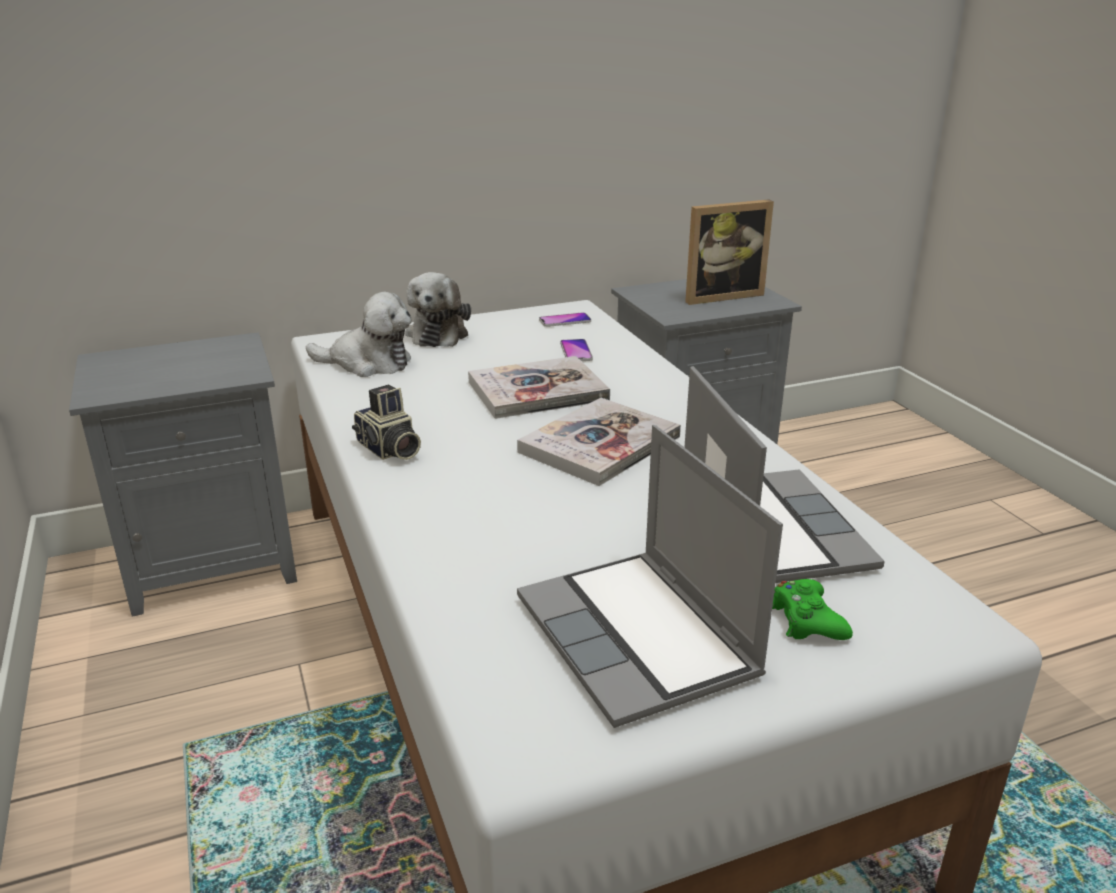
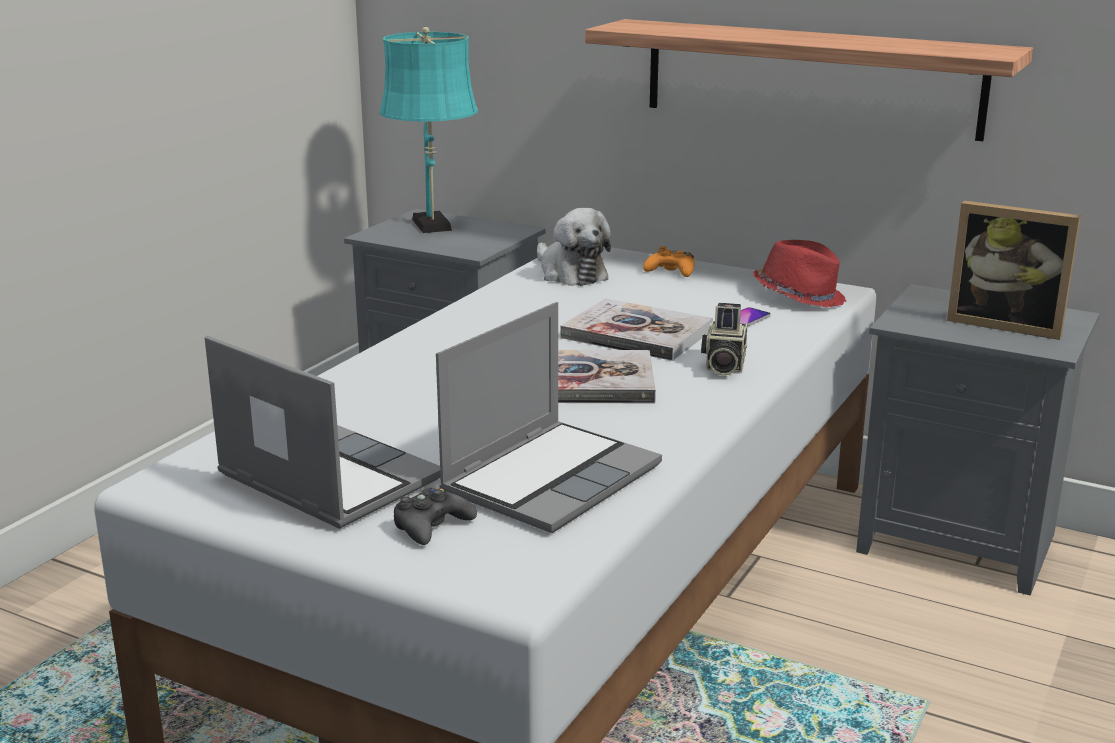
camera: 50 degrees right, 5 degrees down
camera [352,385,421,460] -> camera moved to [701,303,747,375]
plush toy [405,272,471,347] -> orange game controller [643,246,695,277]
laptop [517,425,783,728] -> laptop turned 105 degrees clockwise [205,336,441,529]
phone [539,312,591,327] -> red hat [753,240,846,307]
green game controller [772,579,853,640] -> black game controller [394,487,477,545]
none -> turquoise table lamp [379,27,478,233]
none -> shelf [585,19,1033,141]

